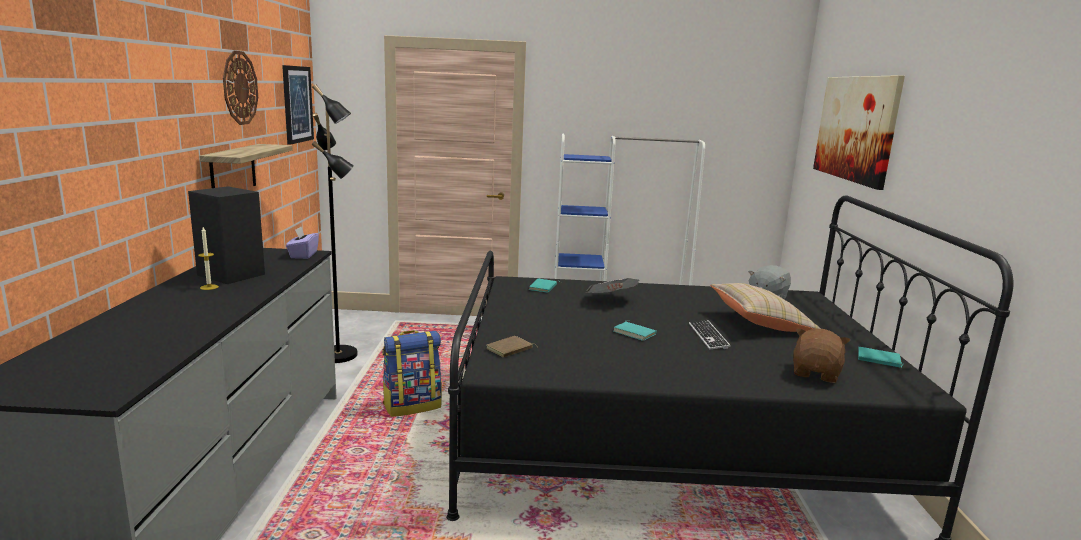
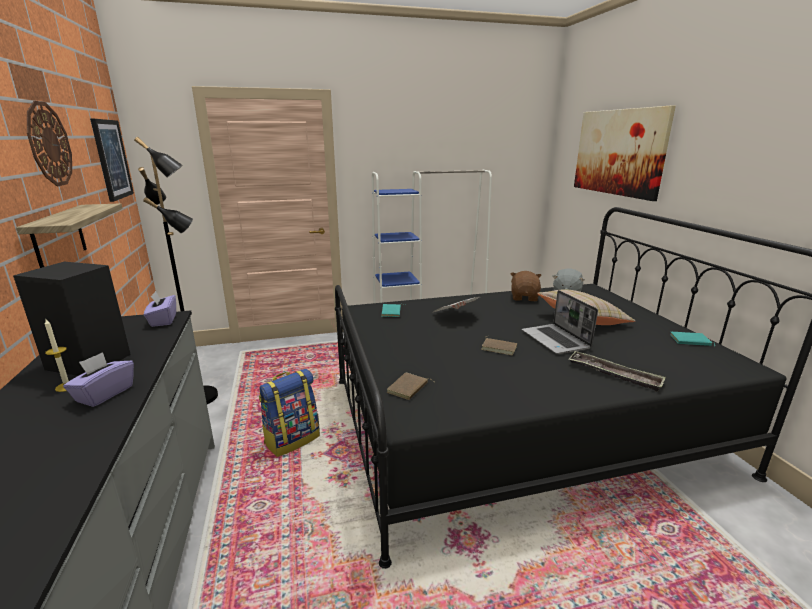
camera: 15 degrees left, 5 degrees up
turquoise book [614,320,657,341] -> brown book [481,336,517,355]
keyboard [689,320,730,350] -> laptop [522,290,598,354]
brown plush toy [793,328,850,383] -> brown plush toy moved to [510,271,541,302]
none -> purple tissue box [63,352,134,407]
none -> tray [569,351,666,392]

